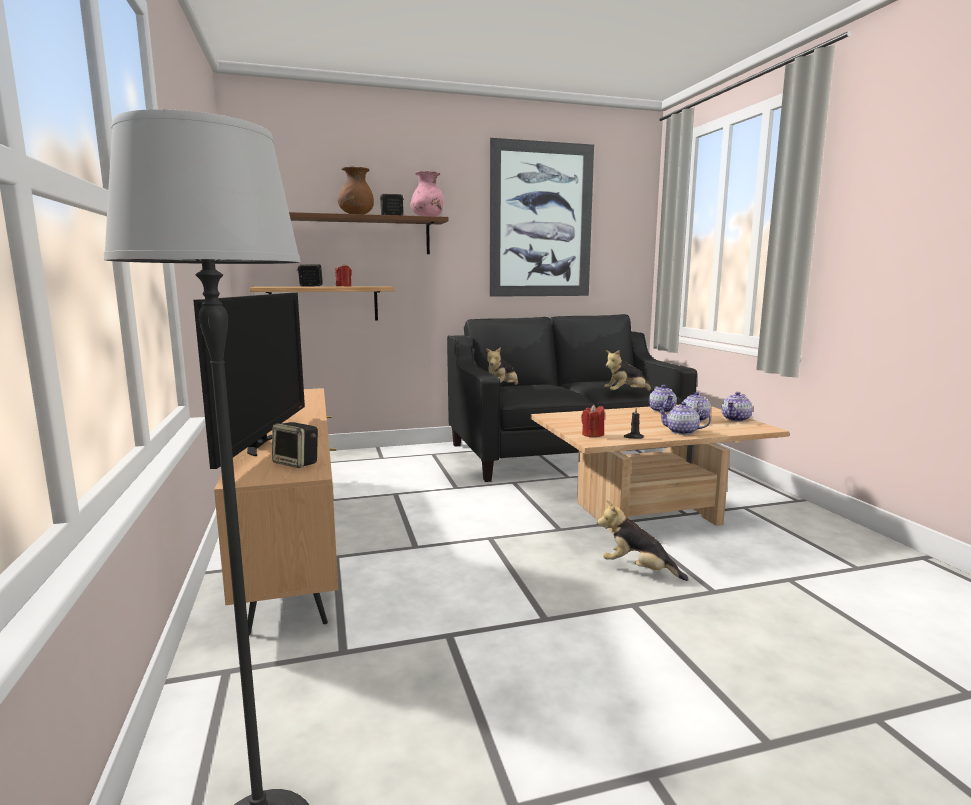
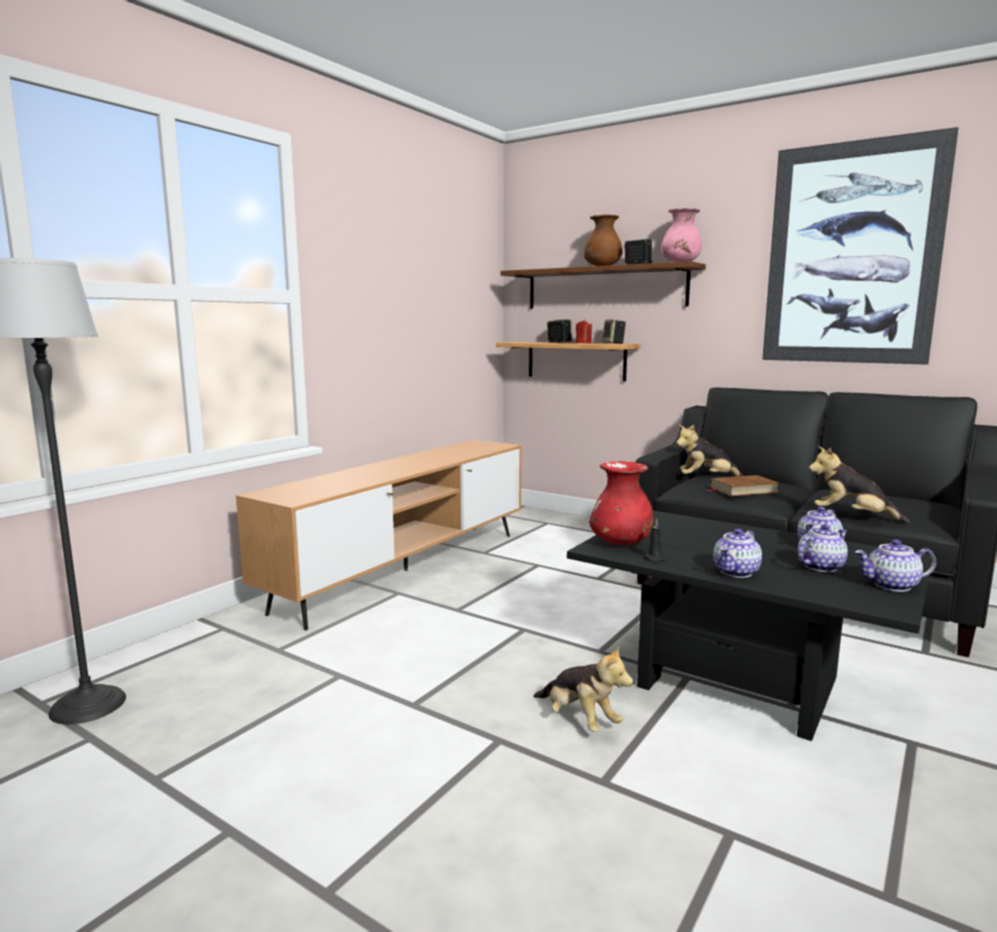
camera: 50 degrees right, 0 degrees up
television [193,292,305,469] -> none
speaker [272,422,318,468] -> speaker moved to [602,319,626,344]
beige coffee table [531,405,789,533] -> black coffee table [567,510,932,741]
red candle [581,405,605,437] -> red vase [589,461,653,545]
plush toy [597,500,689,581] -> plush toy turned 150 degrees clockwise [533,645,633,732]
teapot [657,402,711,435] -> teapot turned 120 degrees counterclockwise [713,529,762,578]
none -> brown book [707,475,779,496]

